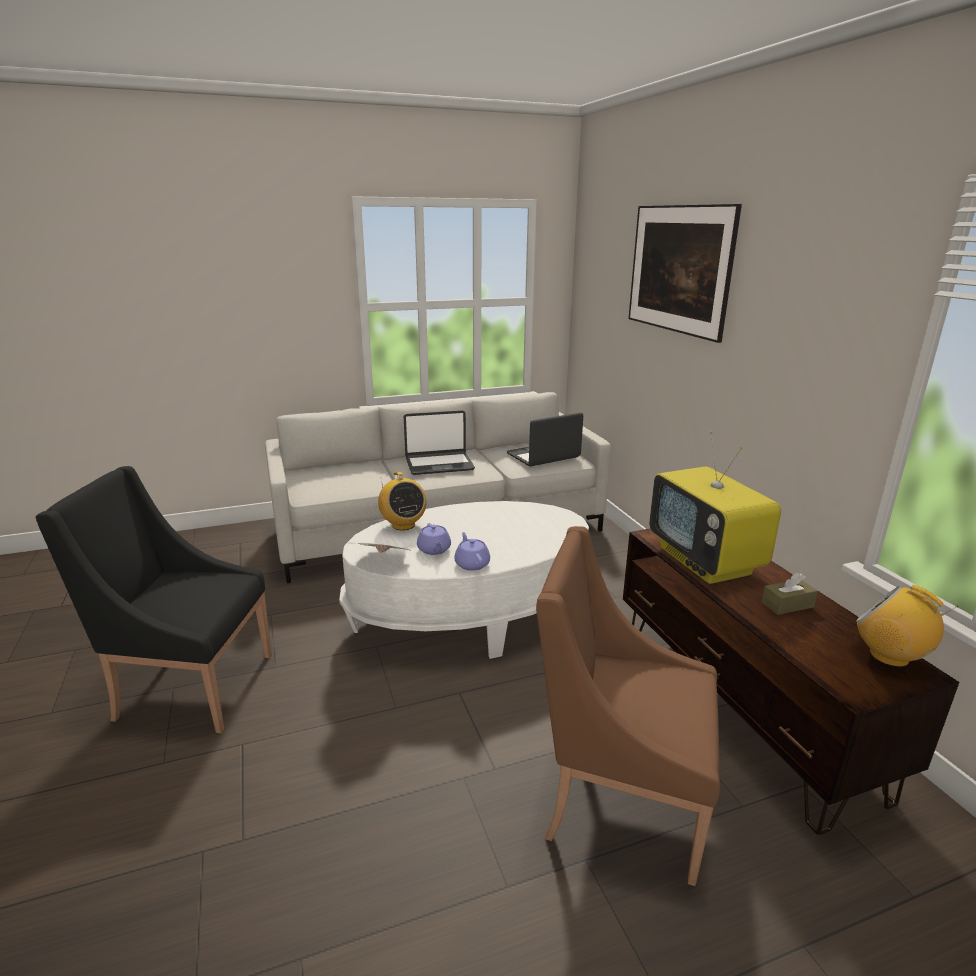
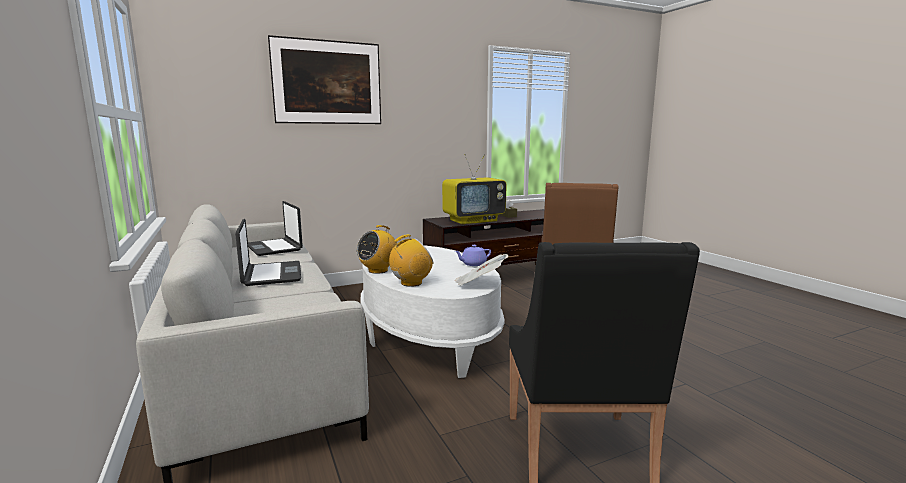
camera: 95 degrees left, 10 degrees down
purple teapot [417,523,451,555] -> none
radio [856,585,958,667] -> radio moved to [357,225,397,274]

